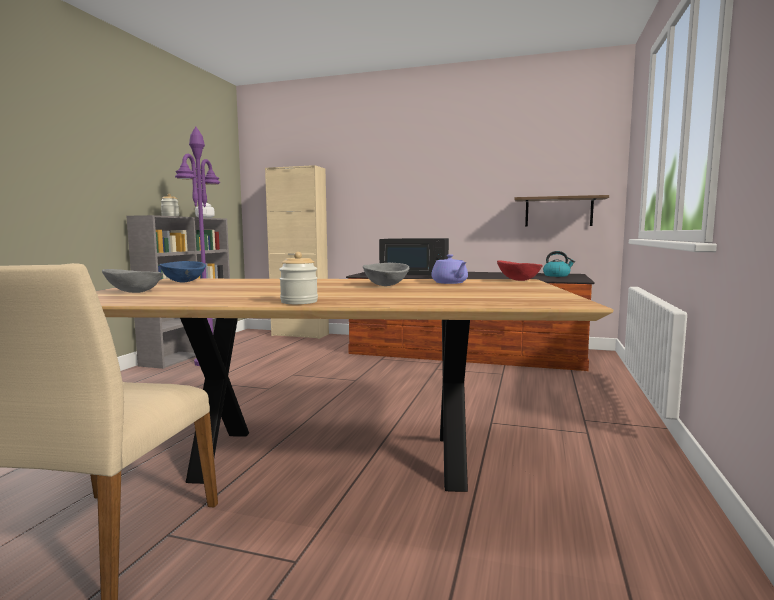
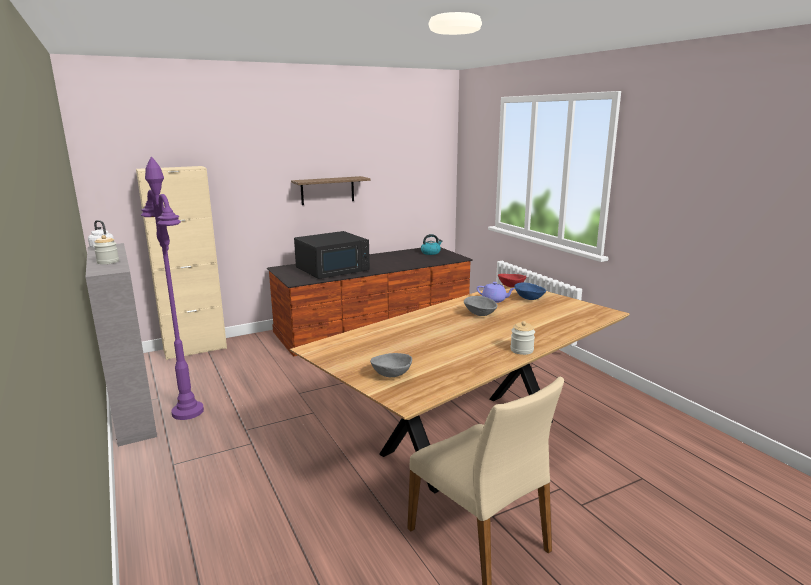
camera: 45 degrees left, 10 degrees up
blue bowl [159,261,206,283] -> blue bowl moved to [514,282,546,300]
shelf [514,195,609,227] -> shelf moved to [291,176,371,205]

